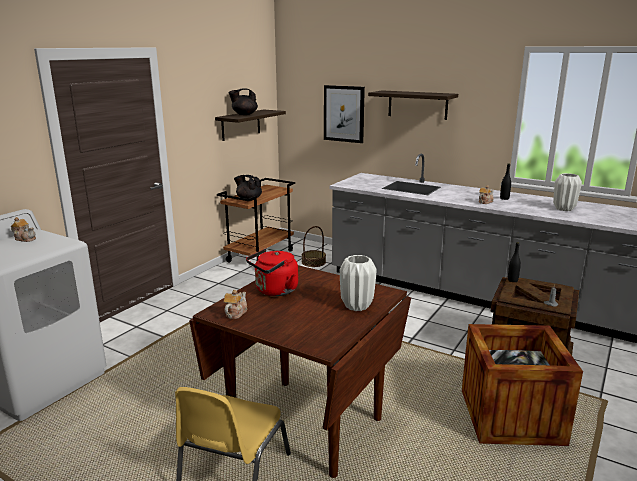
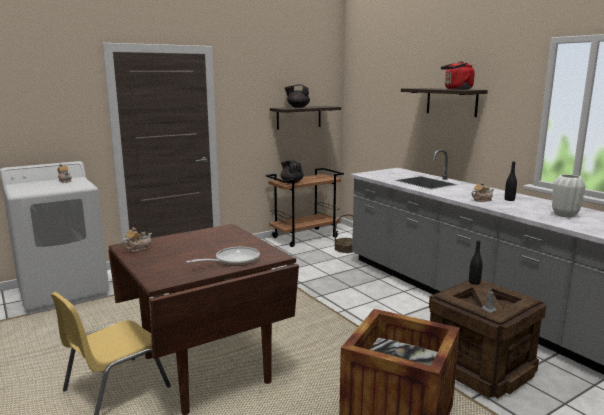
camera: 25 degrees right, 5 degrees down
red kettle [246,248,298,296] -> red kettle moved to [441,61,475,90]
picture [324,85,365,143] -> none
white vase [340,255,377,311] -> frying pan [186,247,260,266]

